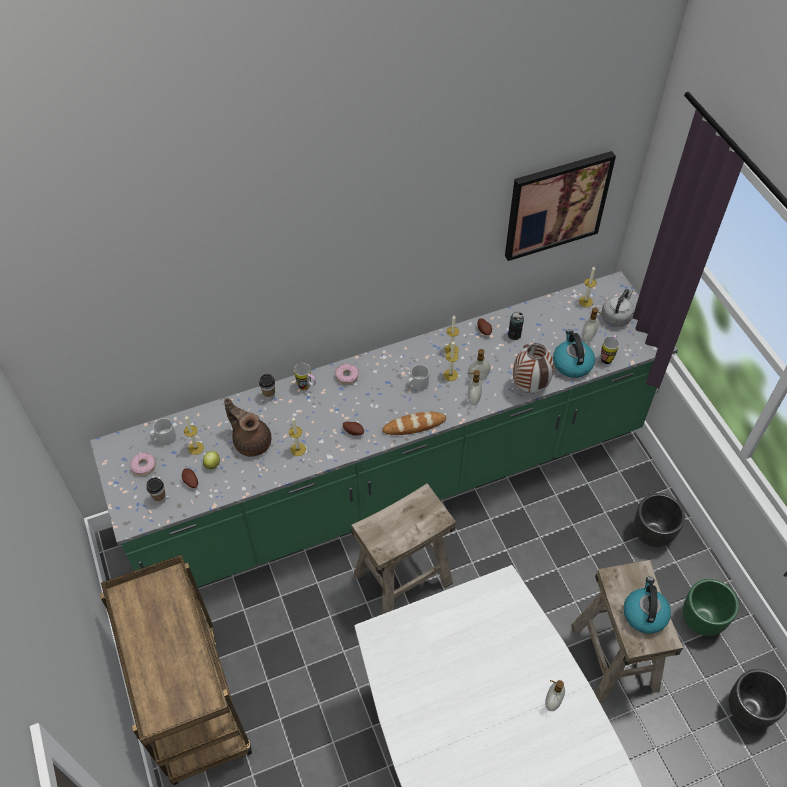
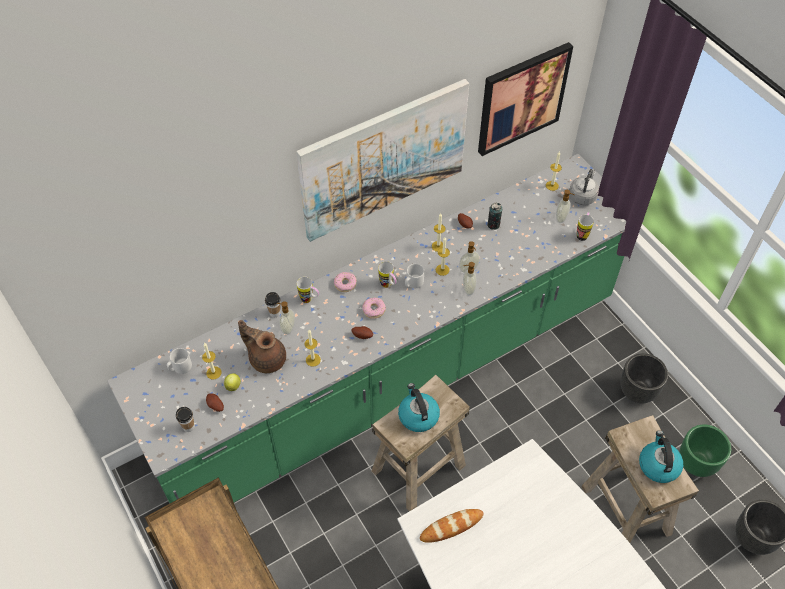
camera: 10 degrees left, 0 degrees up
donut [130,453,156,476] -> donut moved to [362,298,386,319]
bread [382,412,446,435] -> bread moved to [420,509,484,543]
vase [513,343,554,393] -> none
soap dispenser [545,680,565,711] -> soap dispenser moved to [276,301,295,334]
kettle [553,329,595,378] -> kettle moved to [398,383,440,432]
none -> picture [296,79,469,242]
none -> mug [378,261,396,288]

